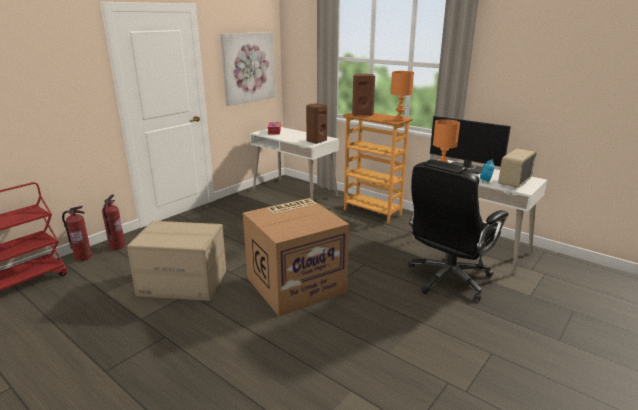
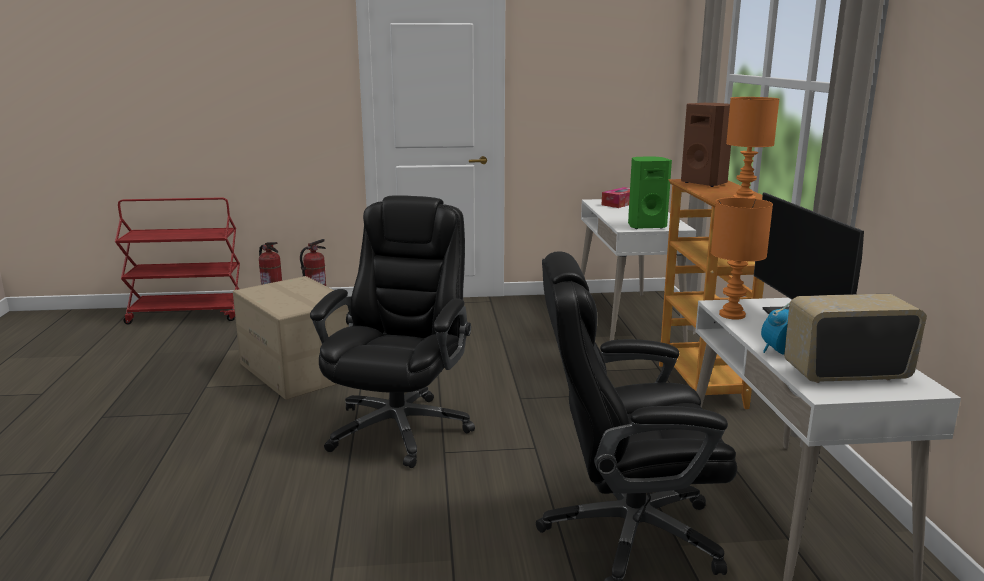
camera: 45 degrees right, 5 degrees down
picture [220,32,275,106] -> none
cardboard box [243,198,349,316] -> black office chair [310,195,475,468]
brown speaker [306,103,327,144] -> green speaker [628,156,672,229]

